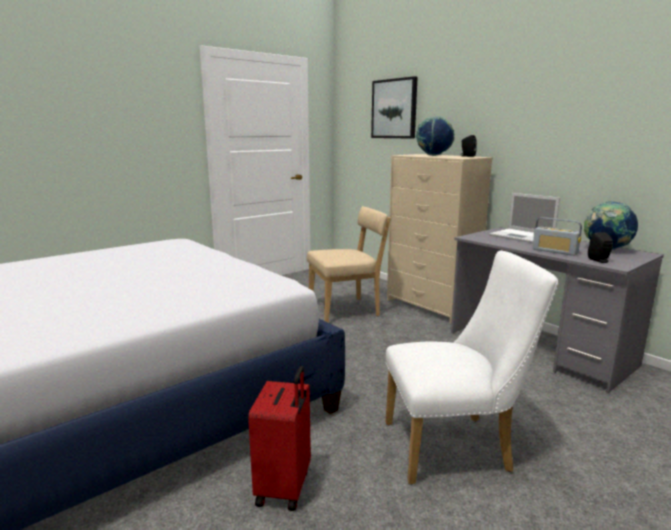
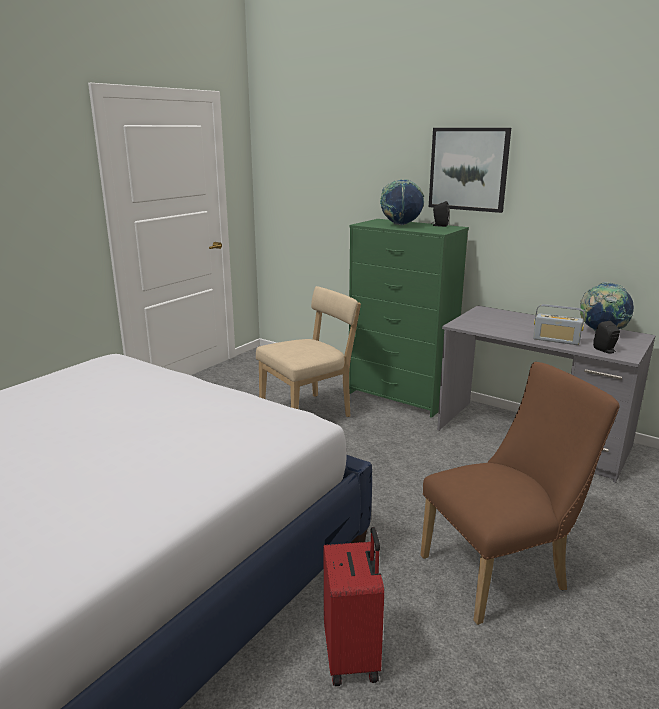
camera: 15 degrees left, 5 degrees up
picture [371,76,418,139] -> picture moved to [429,128,511,213]
white chair [385,251,558,484] -> brown chair [421,362,620,625]
beige dresser [387,154,493,324] -> green dresser [349,219,469,418]
laptop [489,193,560,243] -> none

